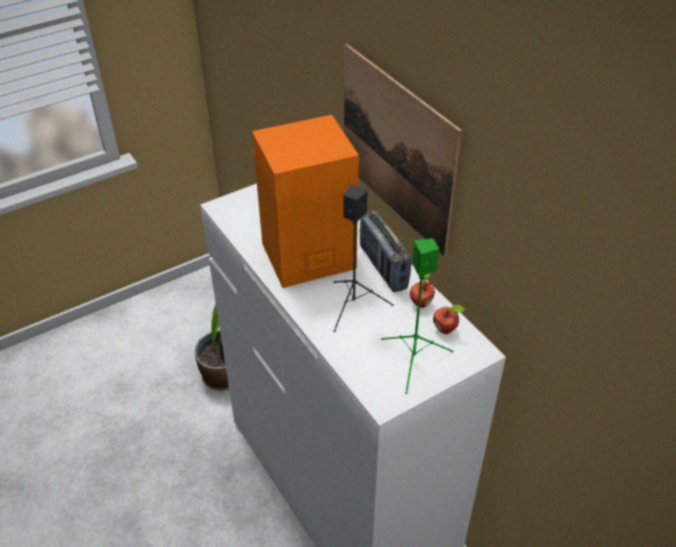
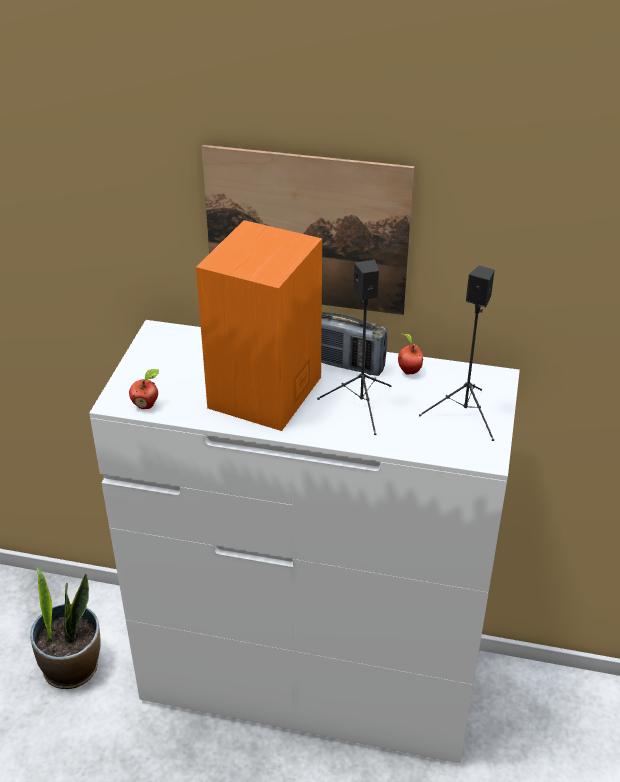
camera: 45 degrees left, 5 degrees down
green speaker [381,238,453,394] -> black speaker [419,266,495,441]
apple [433,305,465,334] -> apple moved to [129,369,159,409]

